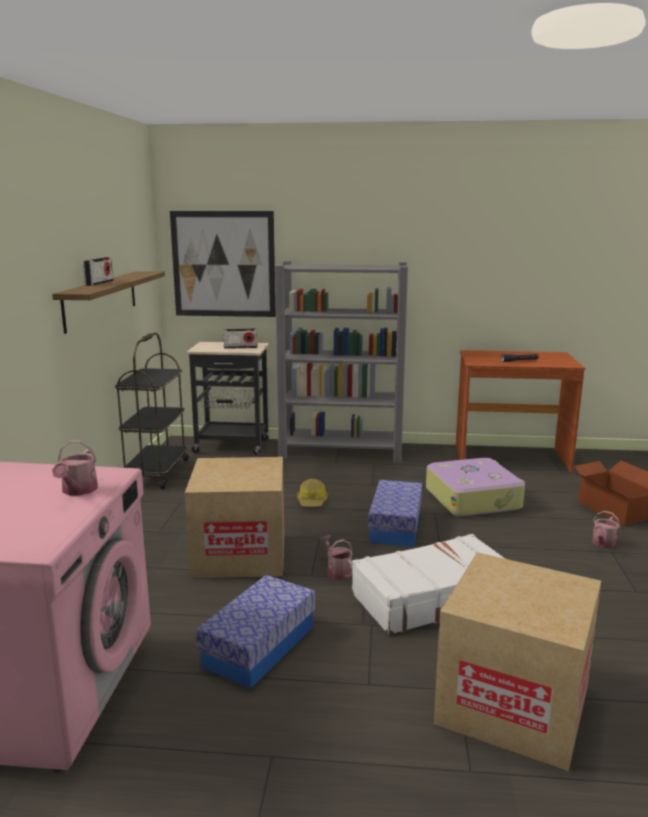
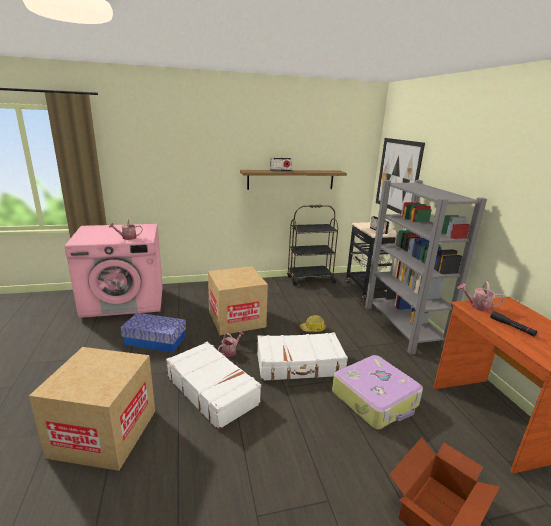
camera: 70 degrees right, 5 degrees up
storage box [368,480,422,547] -> white suitcase [257,332,348,381]
watering can [592,511,620,548] -> watering can moved to [457,281,505,312]

